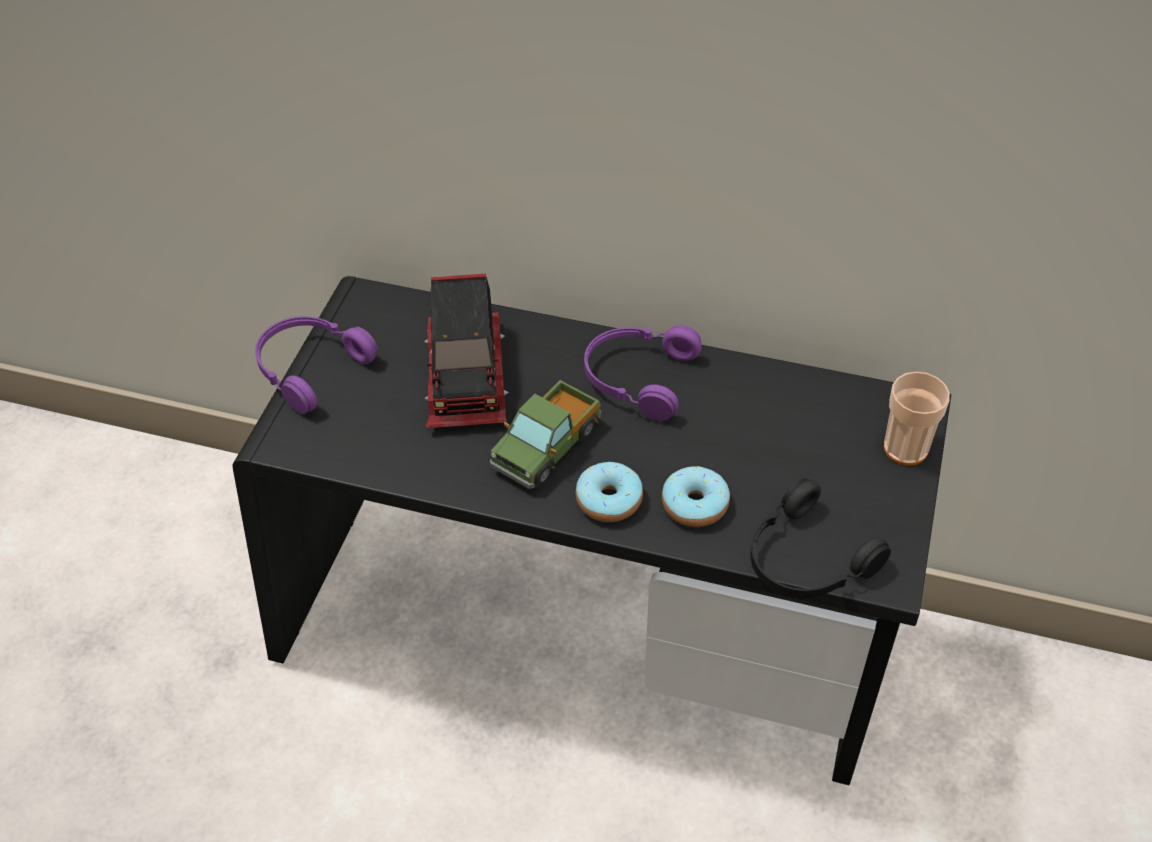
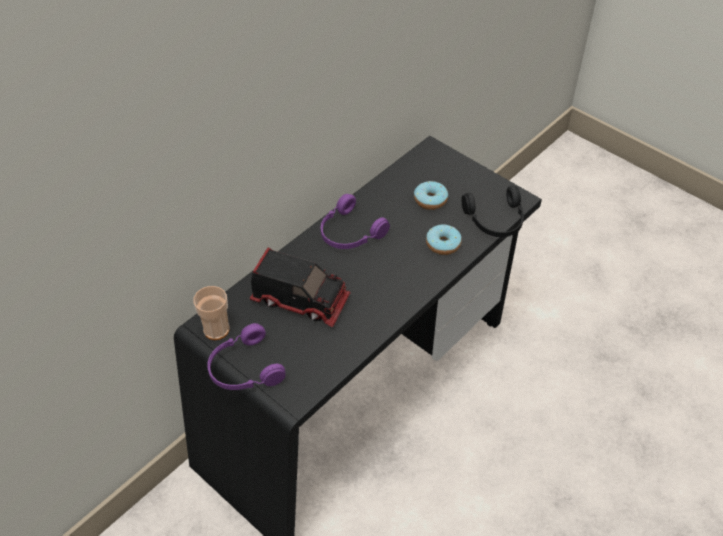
camera: 65 degrees left, 0 degrees up
toy truck [489,380,601,489] -> none
donut [576,462,643,522] -> donut moved to [414,181,448,210]
cup [884,372,950,465] -> cup moved to [193,286,230,340]

